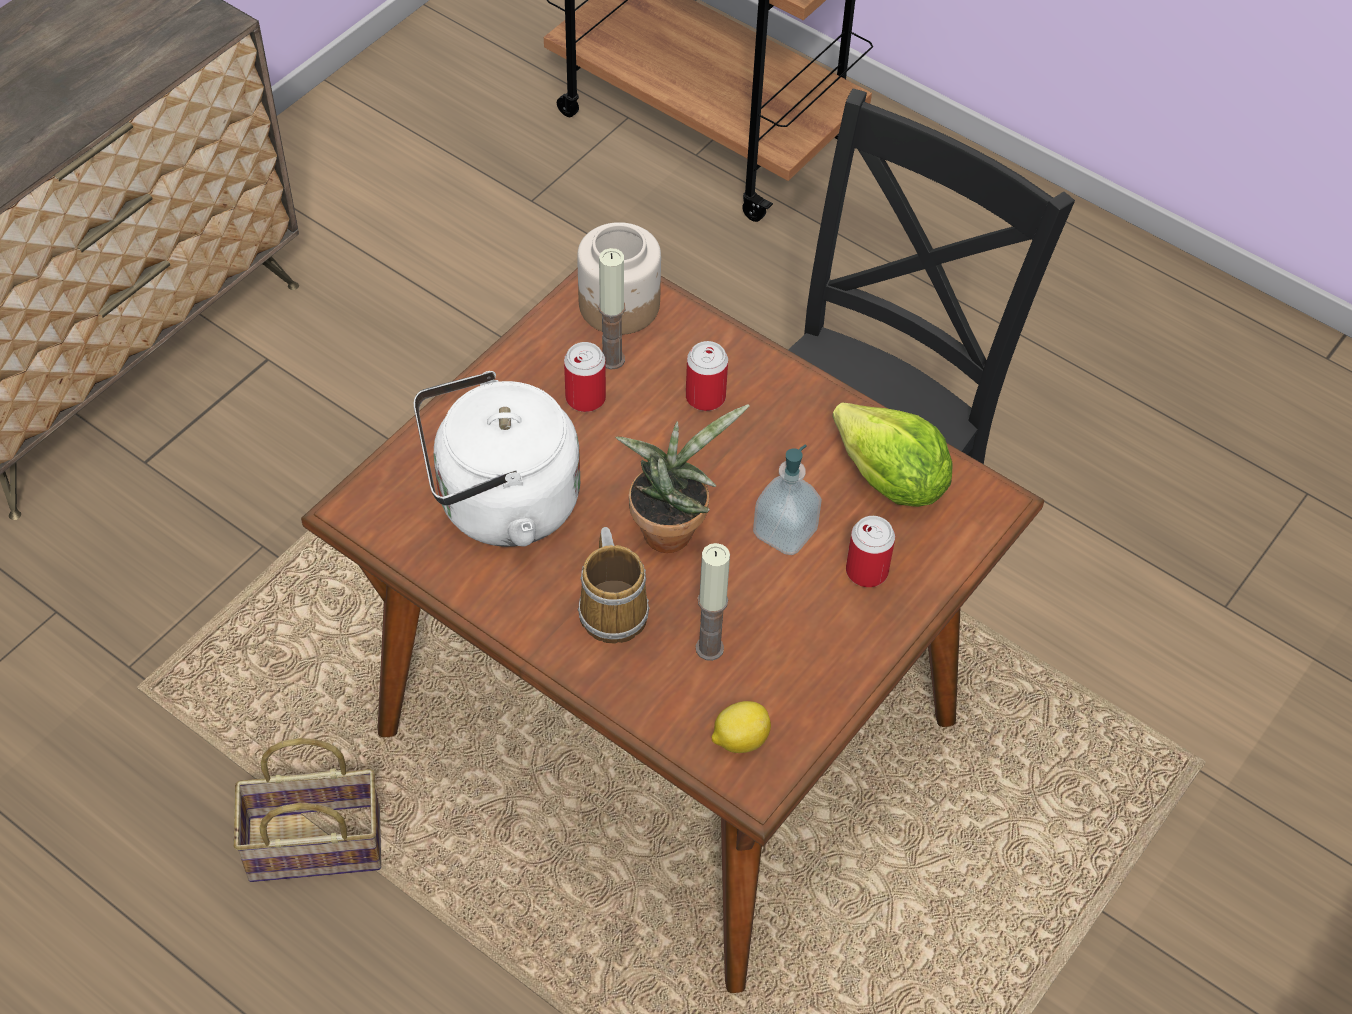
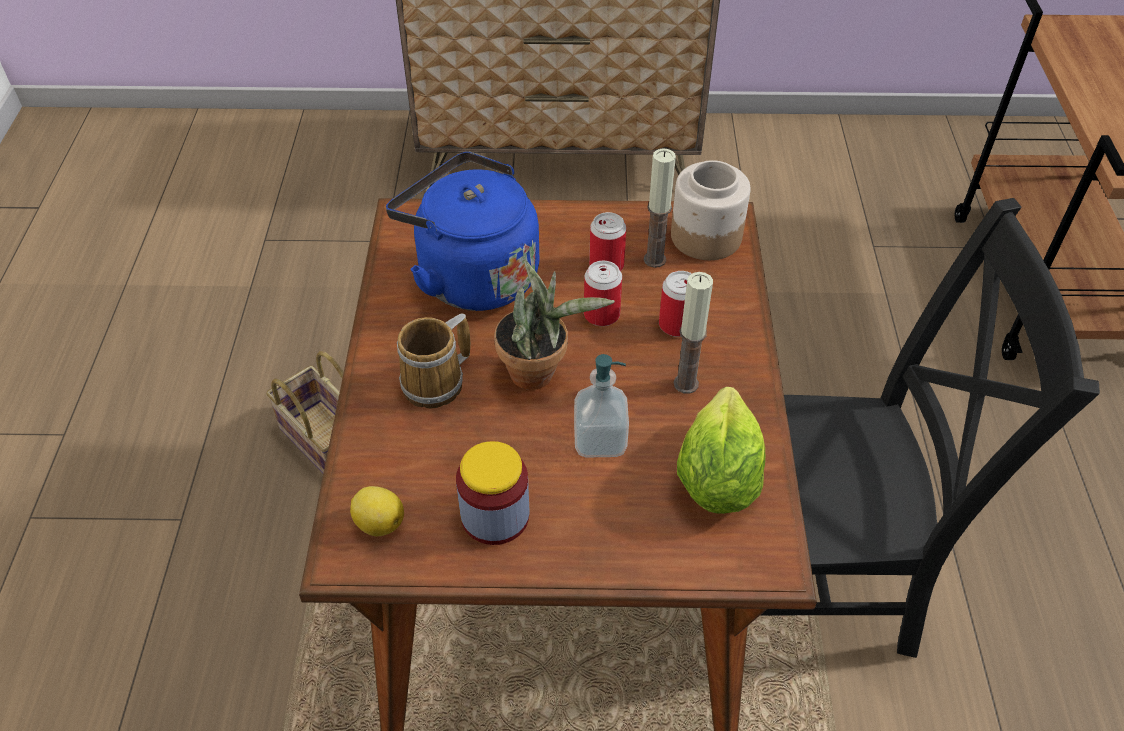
camera: 55 degrees right, 5 degrees down
white kettle [414,371,580,547] -> blue kettle [386,152,539,311]
candle [696,543,730,661] -> candle moved to [674,272,713,394]
can [846,516,895,587] -> can moved to [584,261,622,326]
none -> jar [456,441,530,545]

